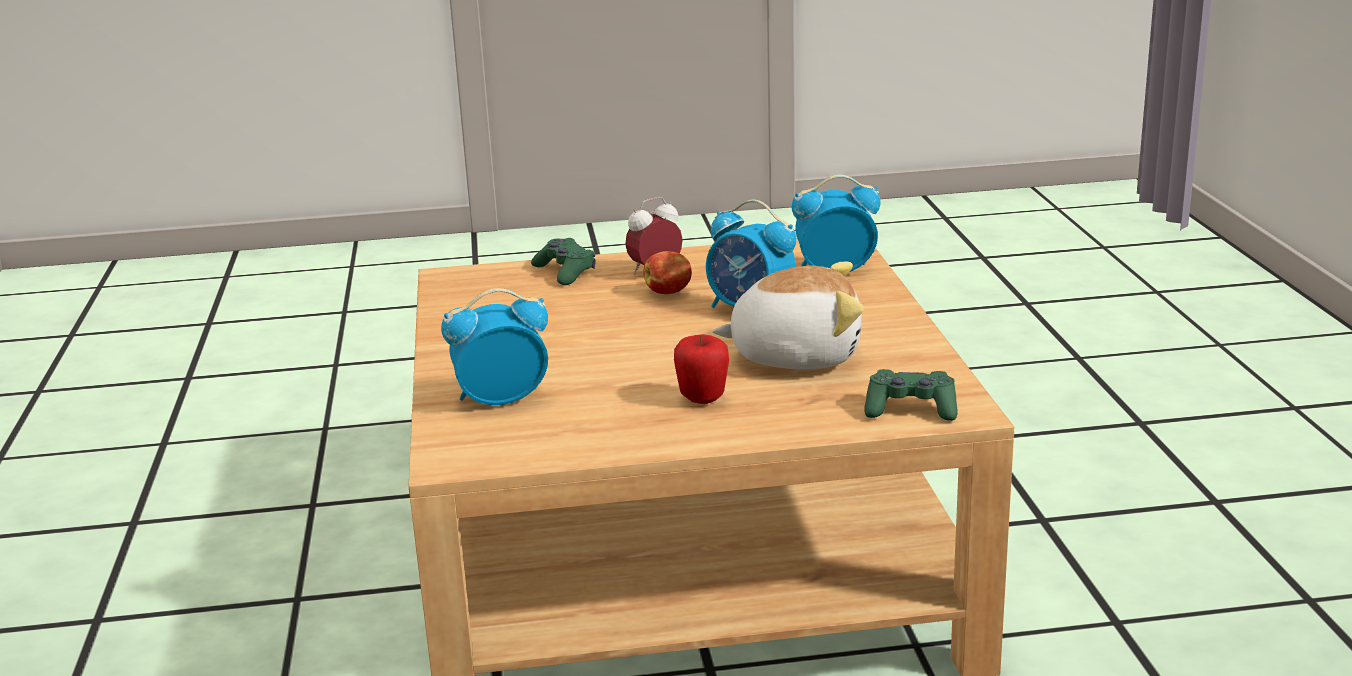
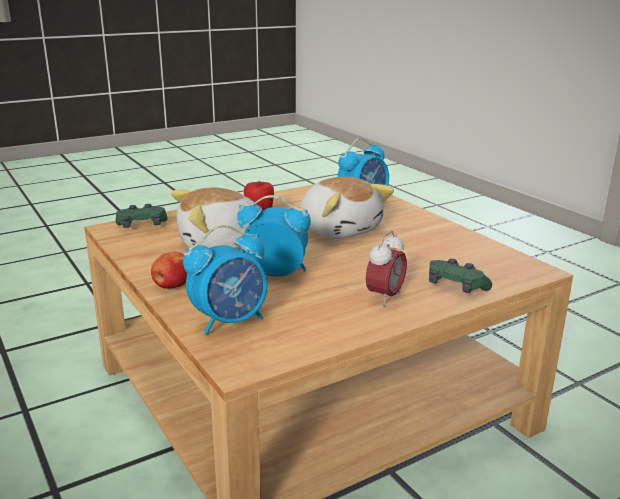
camera: 155 degrees right, 0 degrees up
apple [643,251,692,294] -> apple moved to [151,252,187,288]
none -> plush toy [299,176,394,239]

